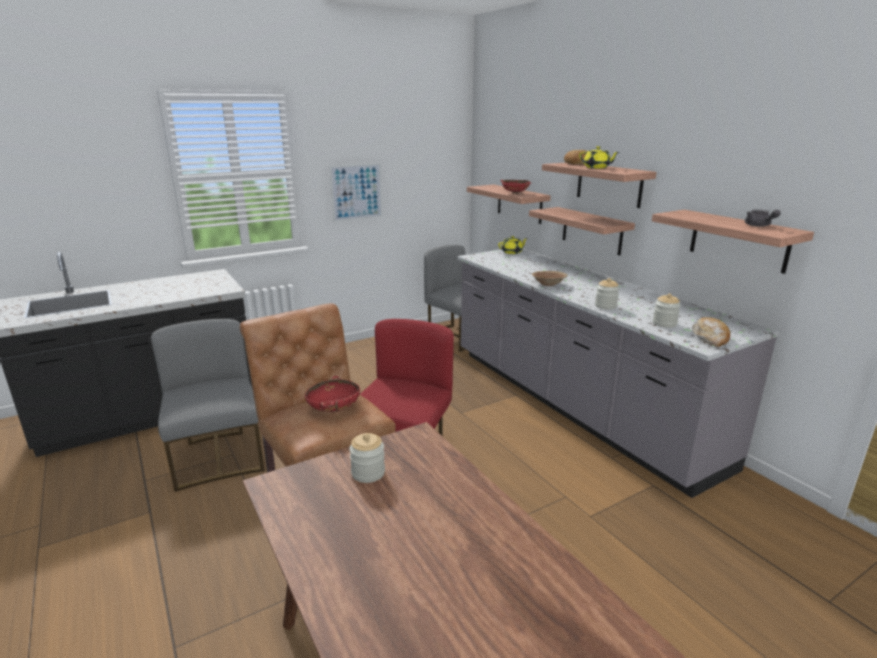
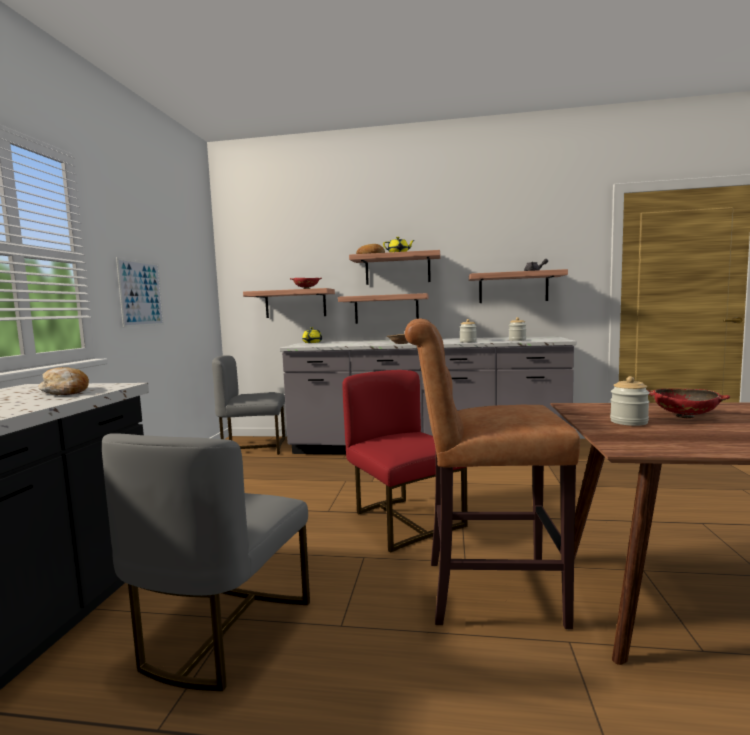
camera: 50 degrees left, 15 degrees down
grey chair [151,319,265,492] -> grey chair turned 90 degrees counterclockwise [102,433,310,691]
red bowl [305,376,360,412] -> red bowl moved to [647,389,730,418]
bread [692,317,730,347] -> bread moved to [38,367,89,395]

